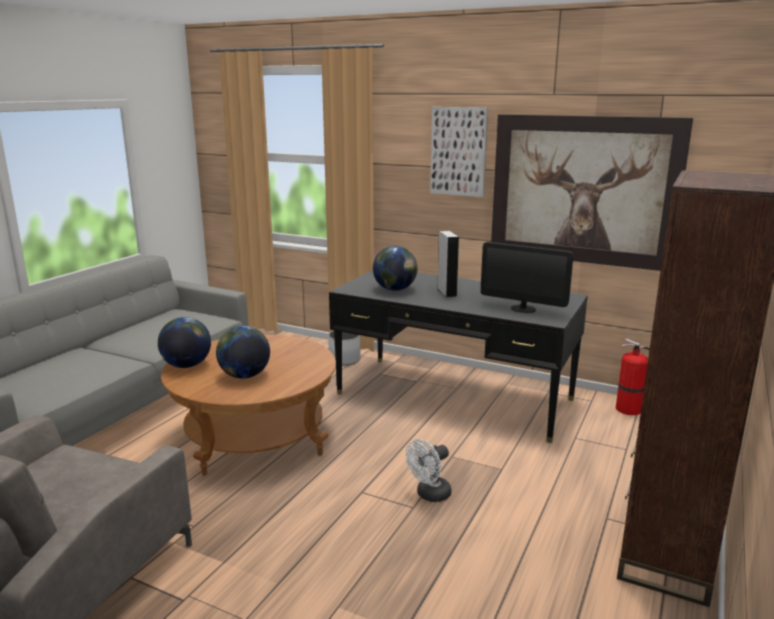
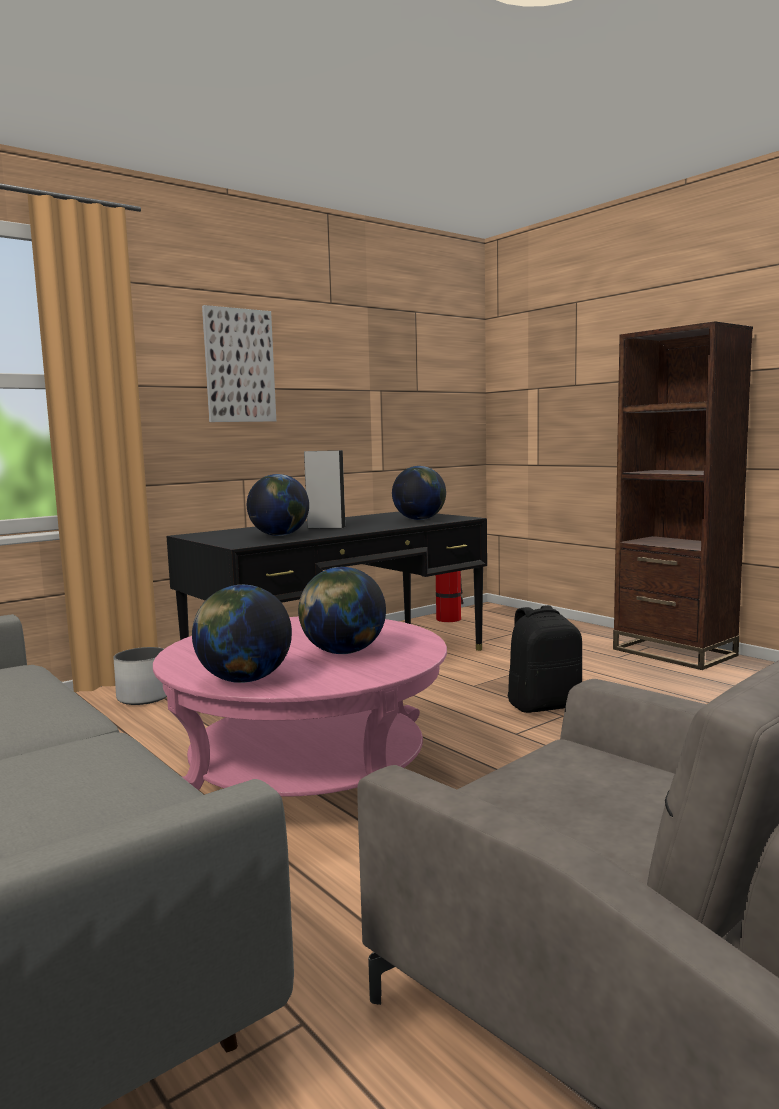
camera: 65 degrees left, 10 degrees down
brown coffee table [161,335,336,475] -> pink coffee table [153,617,447,797]
white fan [406,439,452,502] -> black backpack [507,605,582,713]
monitor [481,242,574,313] -> globe [392,466,446,520]
picture [491,114,693,271] -> none

